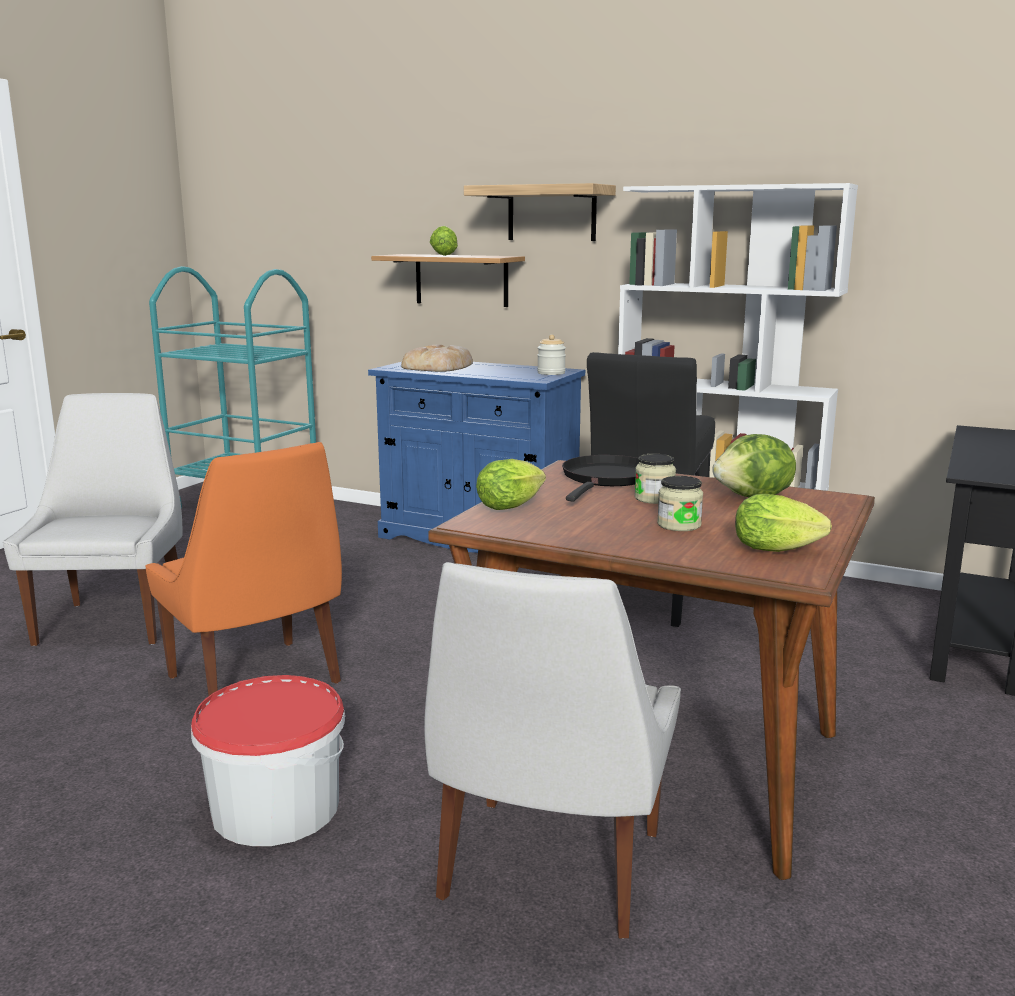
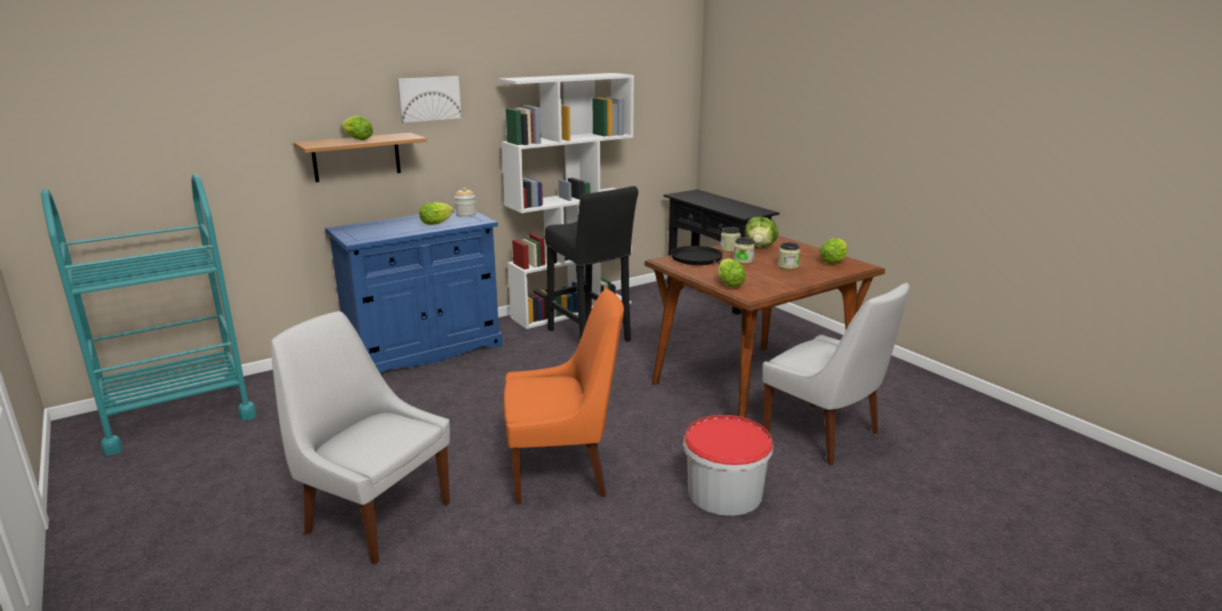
camera: 60 degrees left, 5 degrees up
bread [401,345,473,372] -> none
shelf [464,183,616,241] -> picture [397,76,462,123]
none -> lettuce [419,202,454,225]
none -> jar [720,227,741,252]

